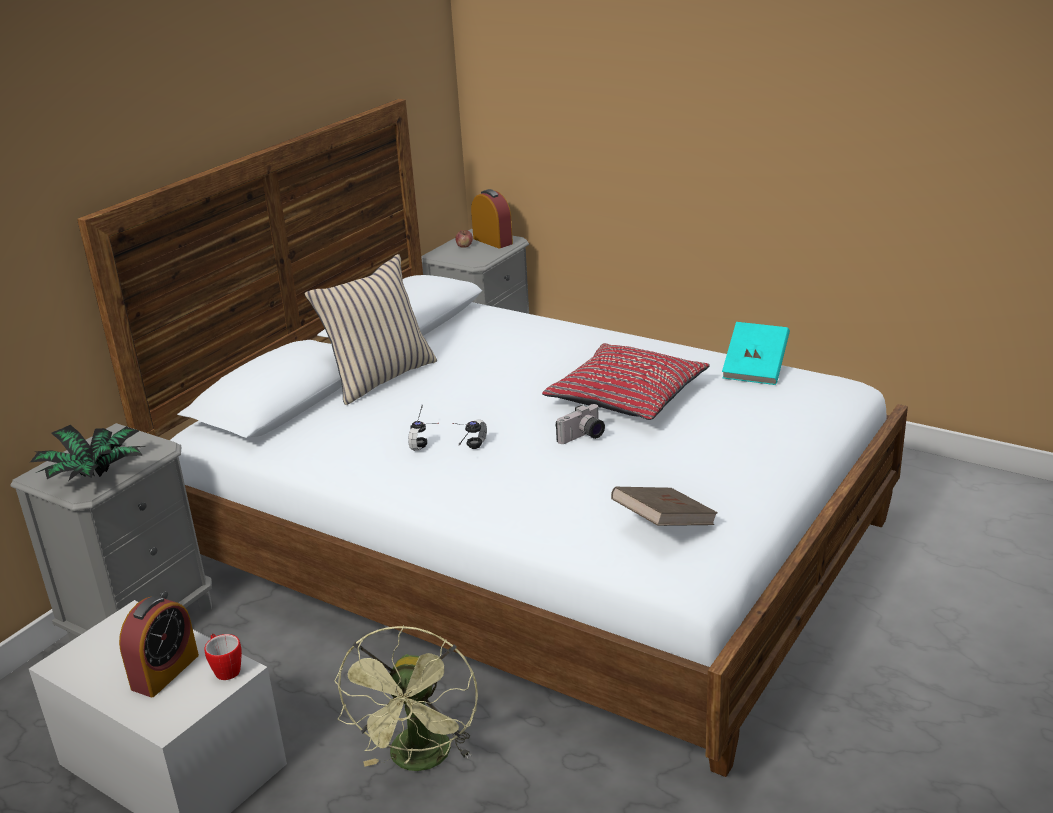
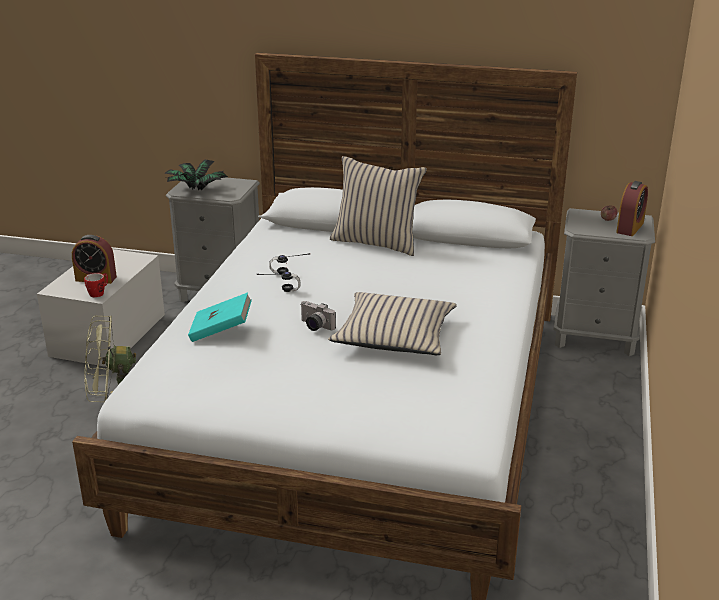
camera: 70 degrees right, 0 degrees up
red pillow [542,343,710,420] -> beige pillow [328,292,457,355]
brown book [611,487,718,526] -> none
turquoise book [722,322,790,385] -> turquoise book moved to [188,292,252,342]

